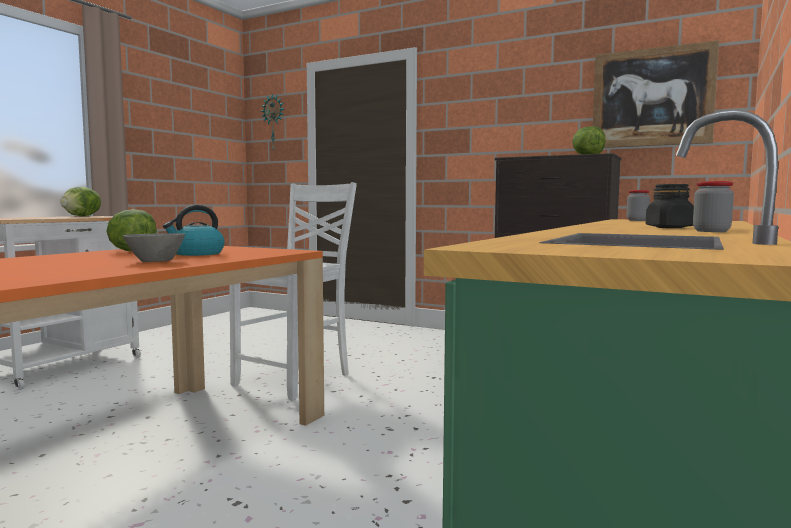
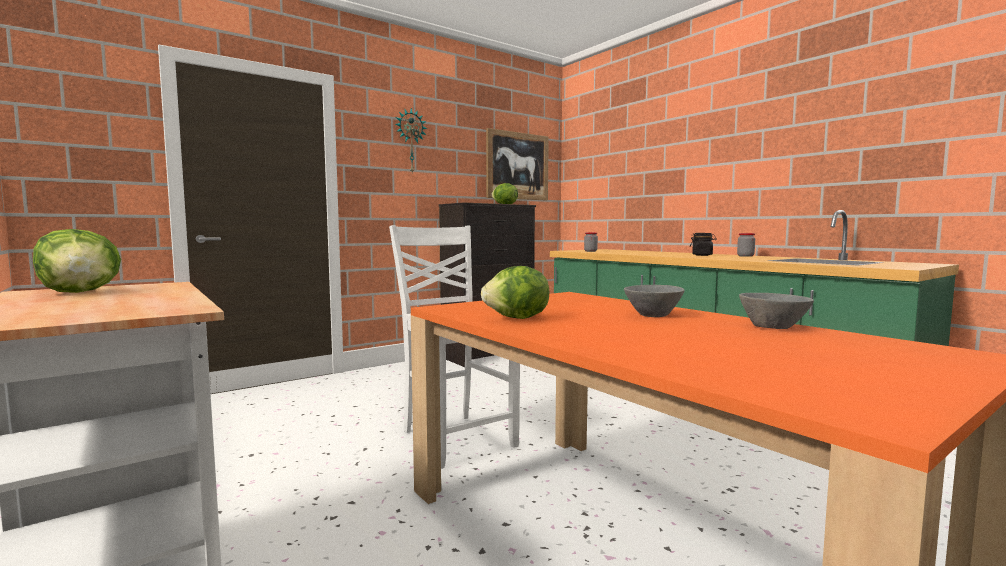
camera: 65 degrees left, 0 degrees up
kettle [163,205,225,256] -> none
wall clock [261,94,284,152] -> wall clock moved to [395,108,427,174]
none -> grey bowl [739,293,814,329]

